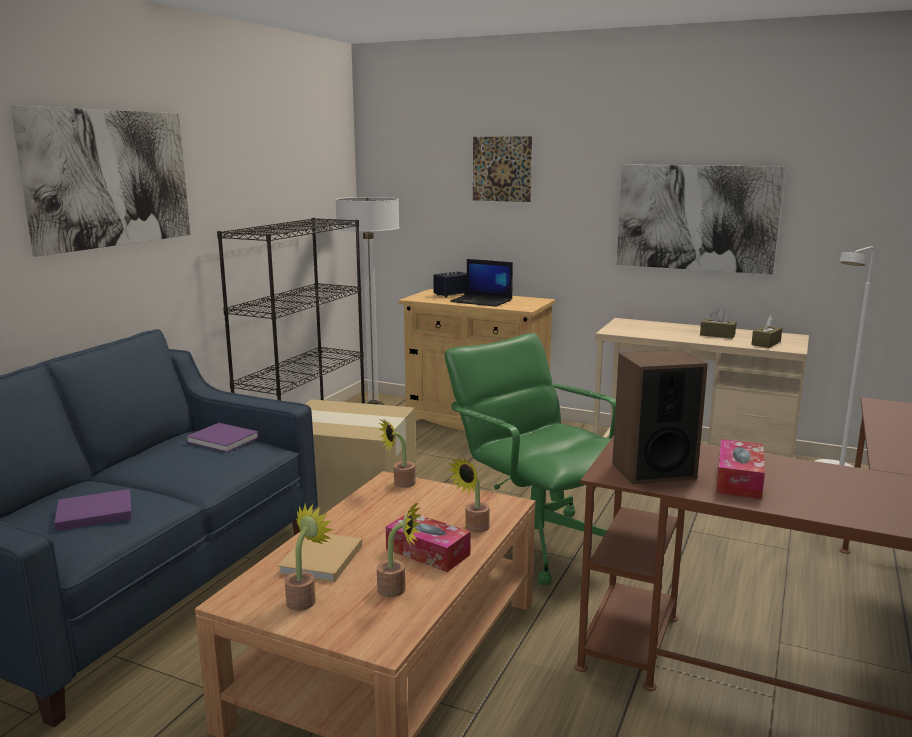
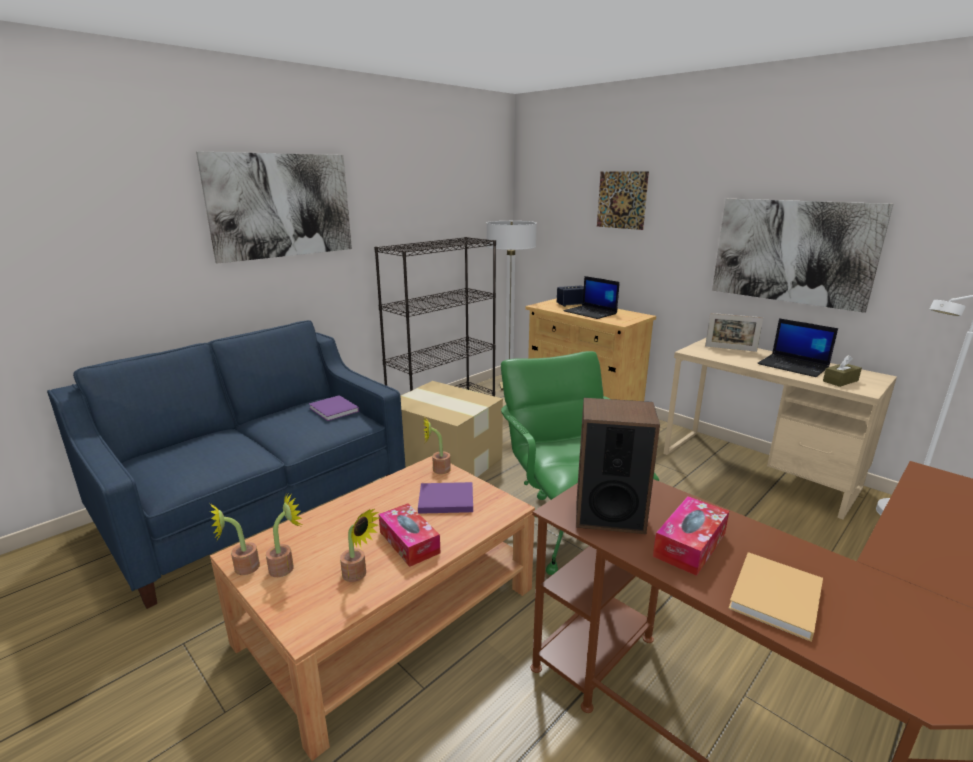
camera: 20 degrees right, 5 degrees up
purple book [55,489,132,531] -> purple book moved to [418,482,473,514]
beige book [278,534,362,582] -> beige book moved to [728,552,823,642]
potted plant [449,458,490,533] -> potted plant moved to [210,504,260,575]
brown tissue box [700,309,736,339] -> laptop [757,318,838,377]
none -> picture frame [705,313,763,352]

